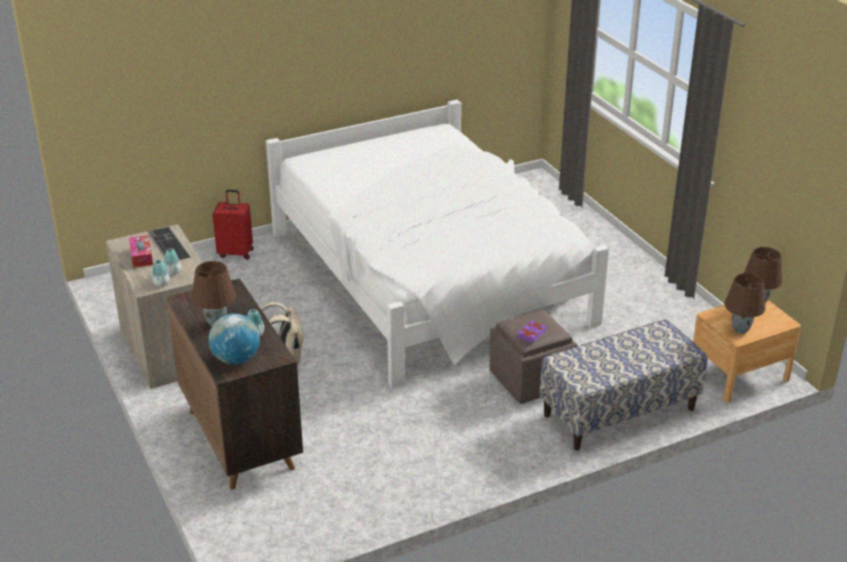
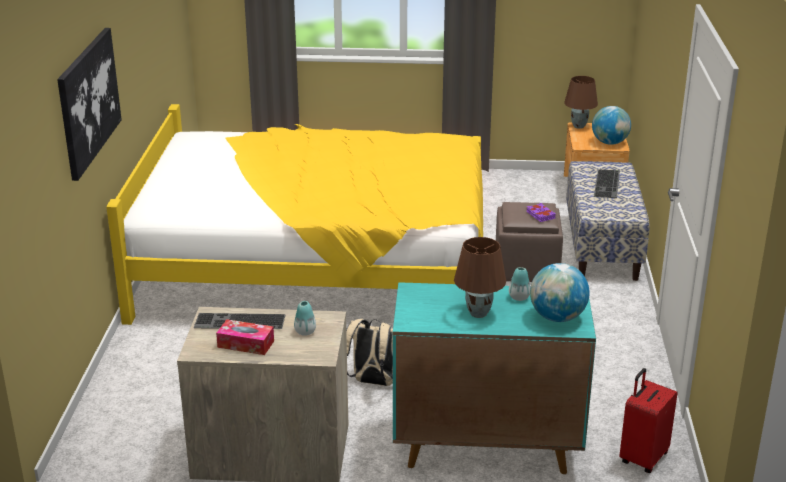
camera: 60 degrees left, 5 degrees down
vase [152,260,170,287] -> none
brown cabinet [166,278,303,489] -> turquoise cabinet [393,282,596,474]
red suitcase [213,190,254,260] -> red suitcase moved to [619,368,678,473]
white bed [266,100,609,389] -> yellow bed [106,104,483,325]
brown table lamp [725,273,765,334] -> globe [592,106,631,145]
none -> picture [57,28,122,181]
none -> keyboard [594,169,620,198]

